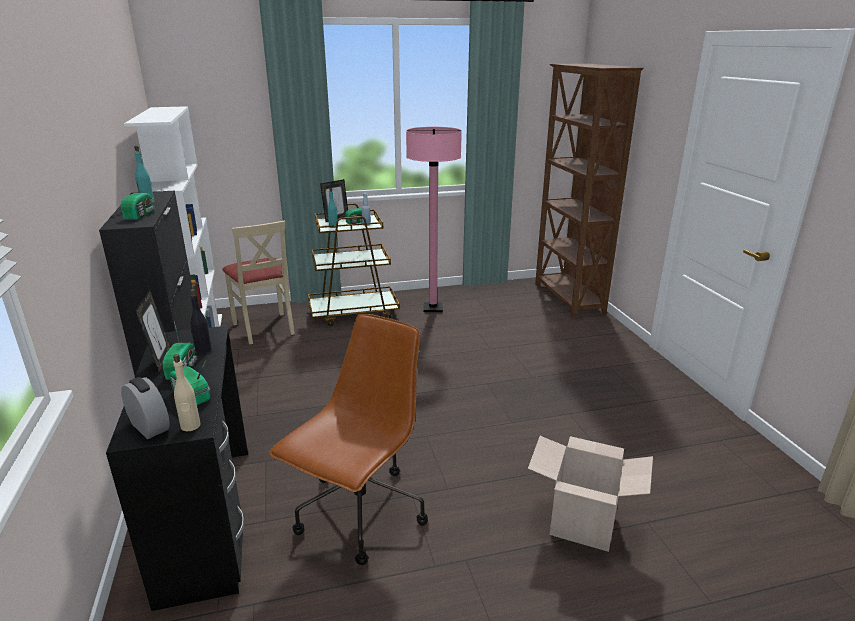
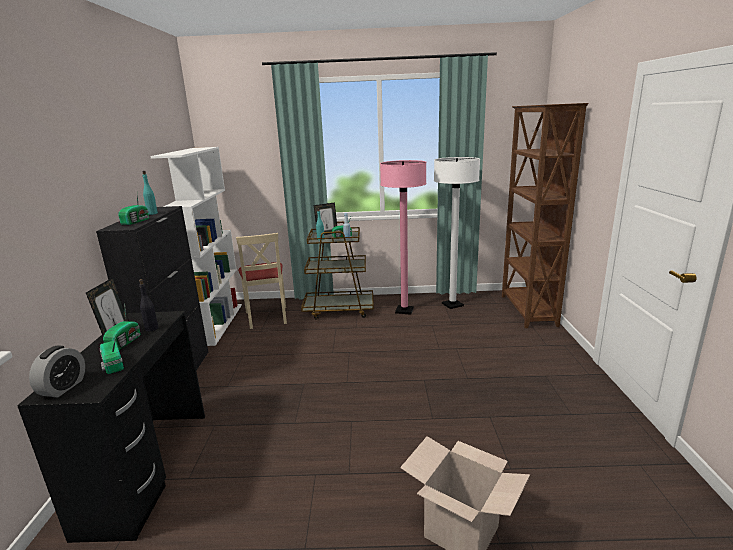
camera: 15 degrees right, 5 degrees down
alarm clock [121,377,170,439] -> alarm clock turned 45 degrees clockwise [29,346,85,397]
beige bottle [173,354,201,431] -> none
brown office chair [269,314,428,565] -> none
none -> white floor lamp [434,157,480,309]

